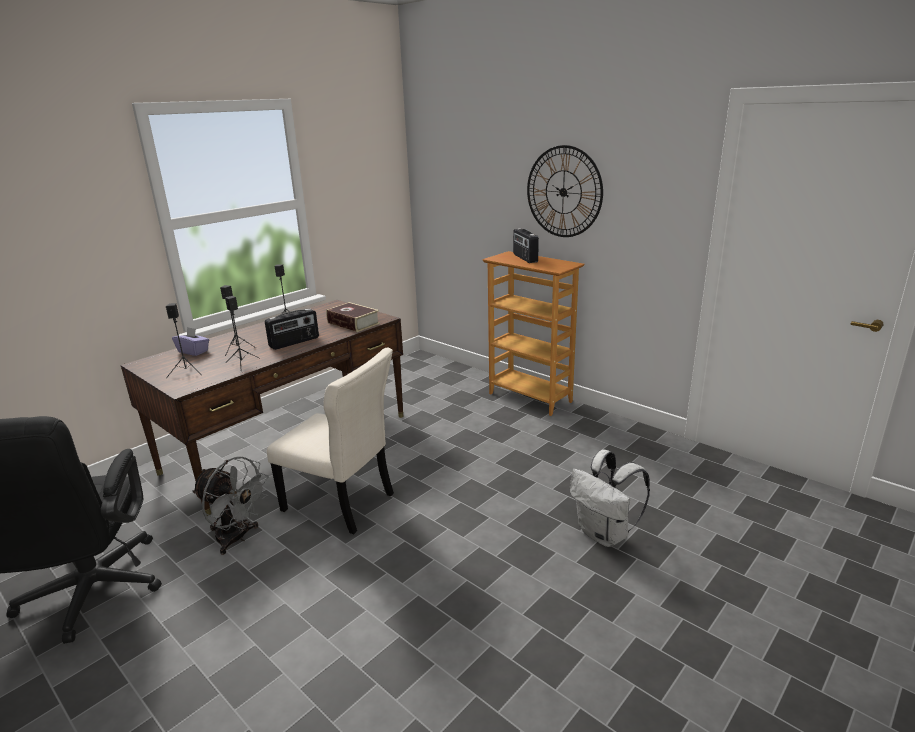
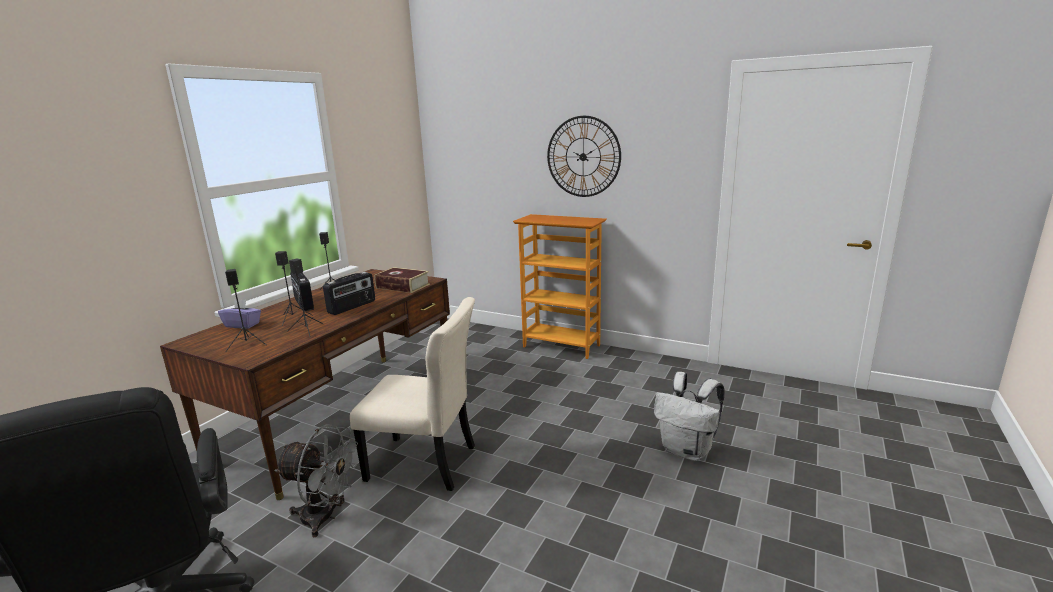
camera: 15 degrees left, 5 degrees down
radio [513,228,539,263] -> radio moved to [290,272,314,311]

